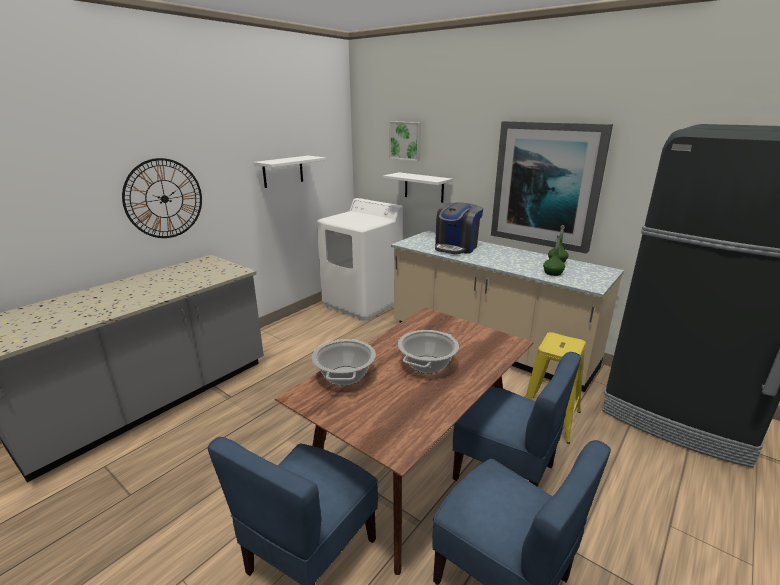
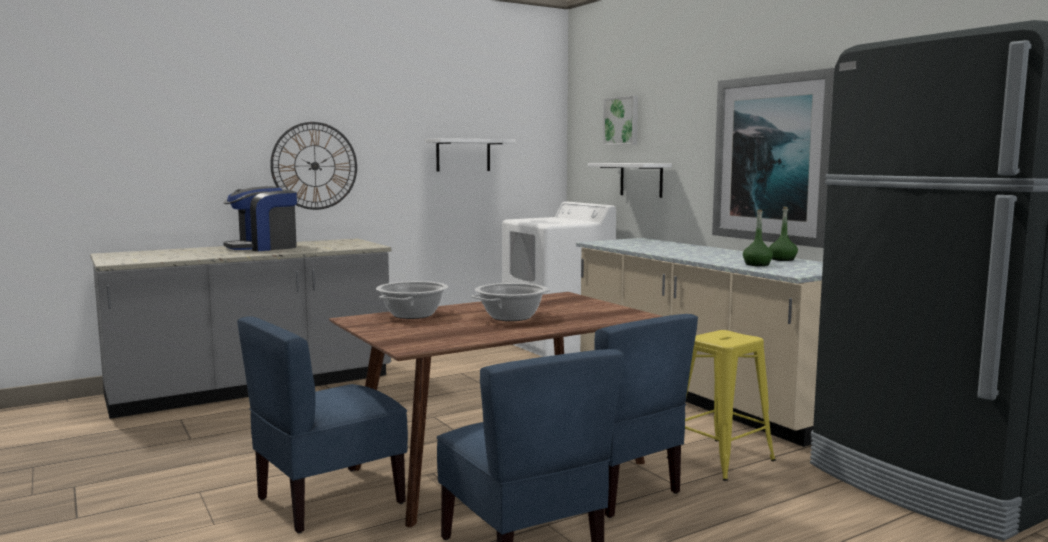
camera: 20 degrees right, 15 degrees down
coffee machine [435,202,483,255] -> coffee machine moved to [223,186,297,251]

